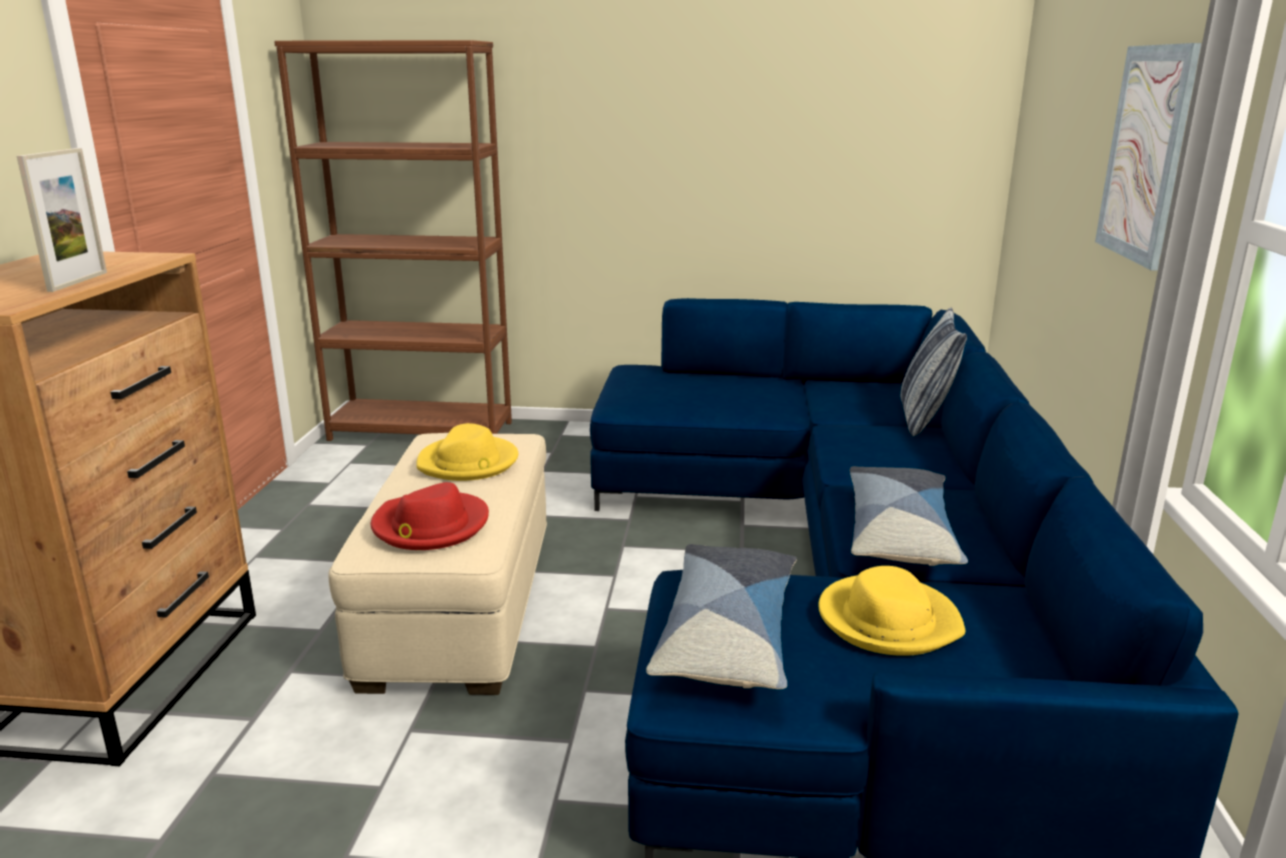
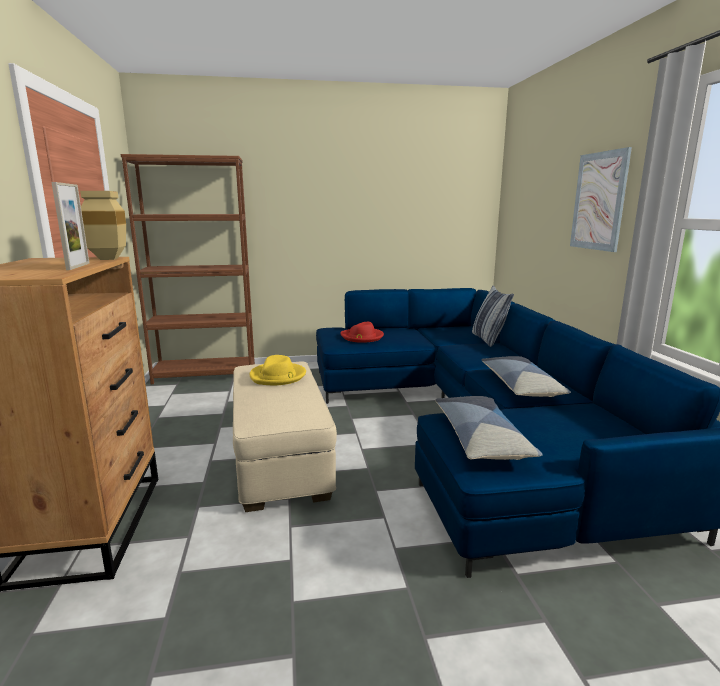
camera: 15 degrees left, 5 degrees down
red hat [371,482,489,550] -> red hat moved to [341,322,384,343]
yellow hat [818,566,965,656] -> none
none -> beige vase [80,191,126,260]

